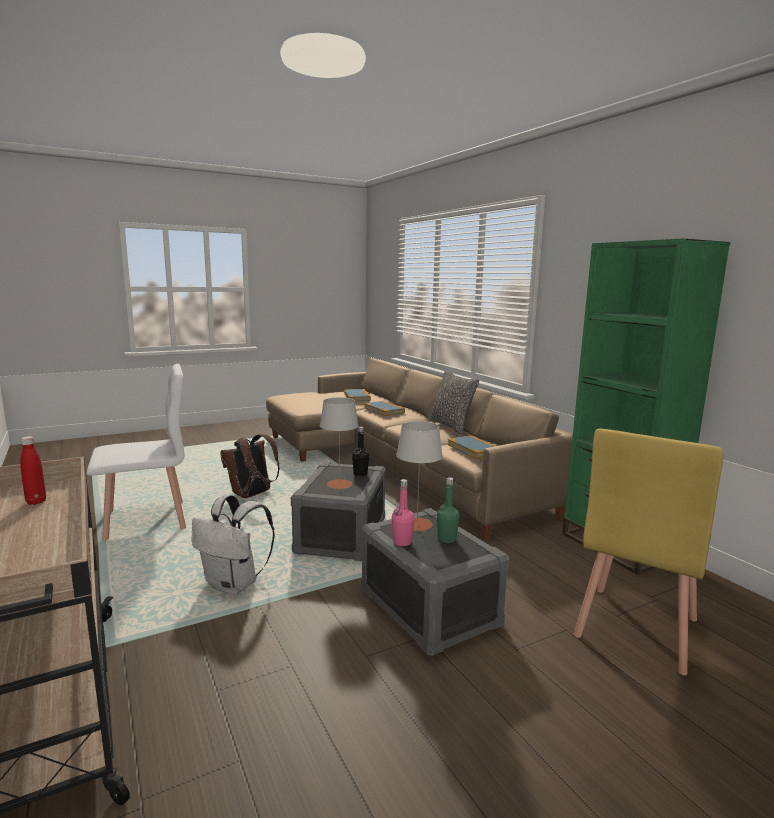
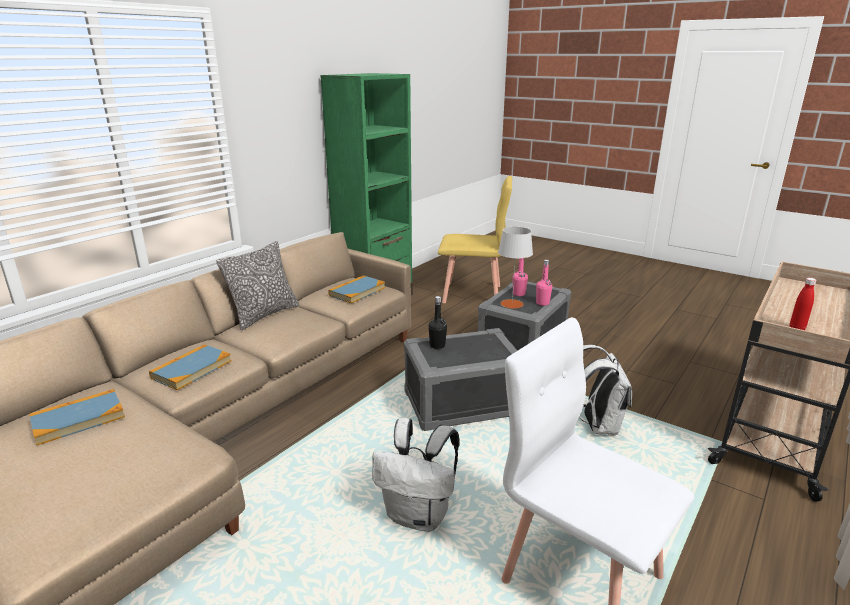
camera: 115 degrees left, 10 degrees up
brown backpack [220,434,279,498] -> white backpack [372,418,459,532]
grey table lamp [320,397,359,489] -> none
green bottle [437,477,460,543] -> pink bottle [513,258,528,296]

